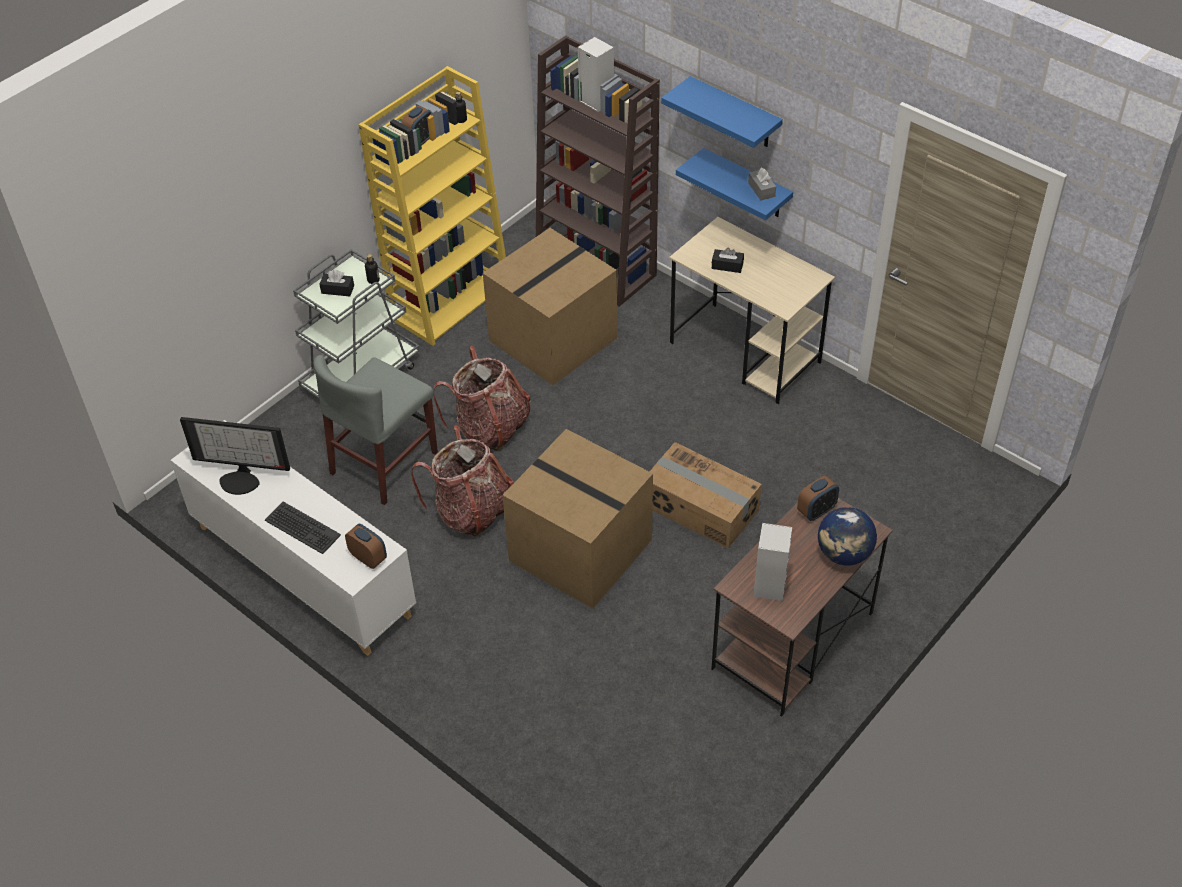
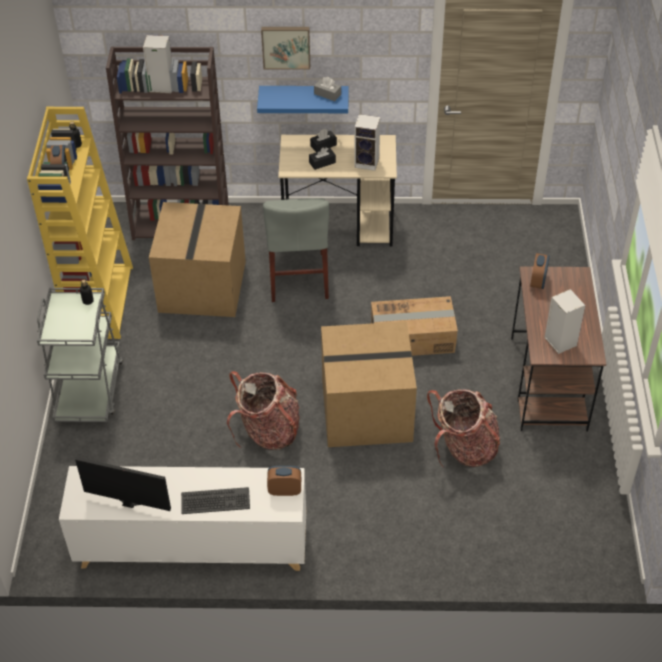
camera: 40 degrees left, 0 degrees up
monitor [180,417,290,495] -> monitor turned 135 degrees counterclockwise [75,457,171,511]
grey chair [313,355,438,505] -> grey chair moved to [263,198,329,302]
black tissue box [319,270,354,296] -> black tissue box moved to [310,129,337,152]
backpack [433,346,531,451] -> backpack moved to [427,389,500,467]
blue shelf [661,76,783,148] -> picture [261,27,310,70]
globe [818,507,877,566] -> none
none -> speaker [354,114,380,171]

